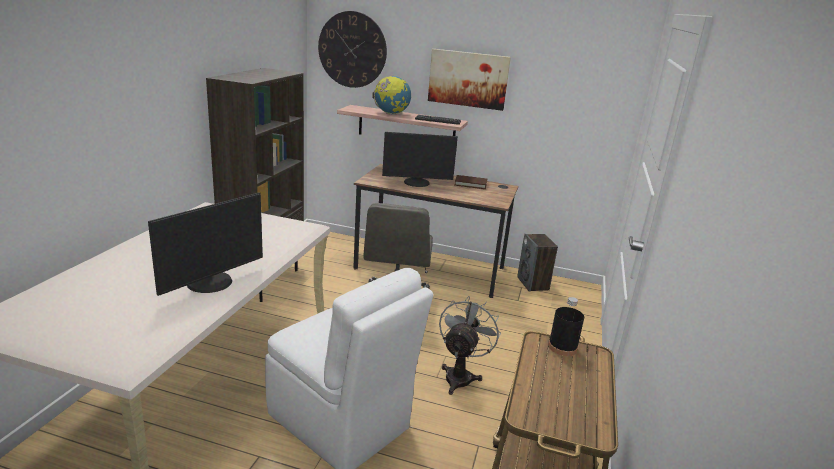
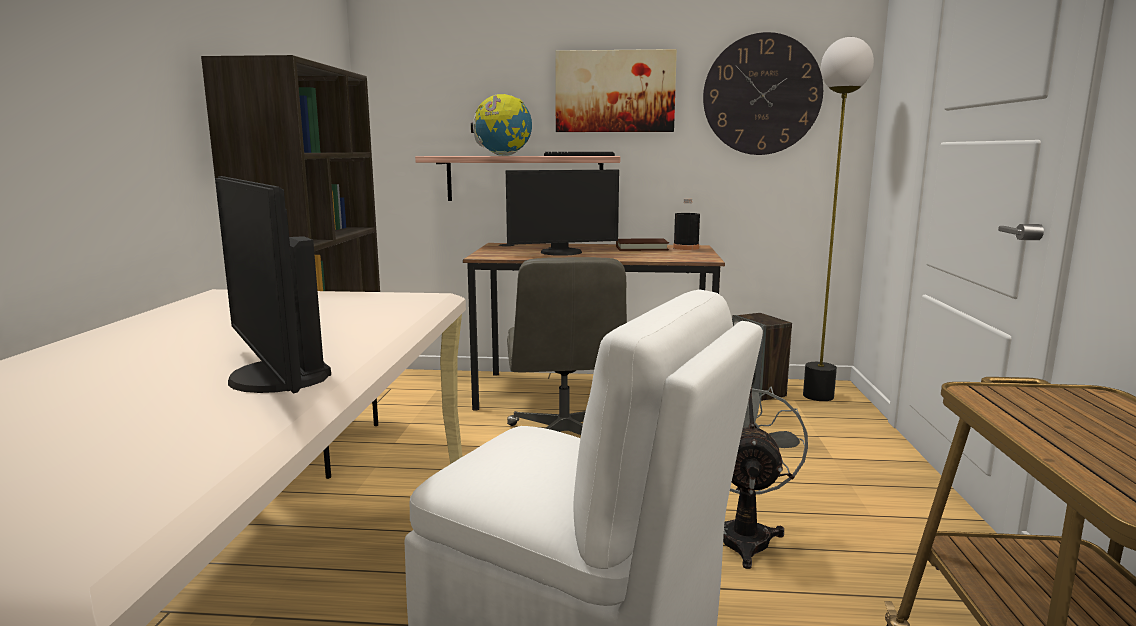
camera: 10 degrees left, 10 degrees down
monitor [148,192,263,296] -> monitor turned 120 degrees clockwise [215,176,331,393]
wall clock [318,11,387,88] -> wall clock moved to [703,32,823,155]
black bottle [548,297,584,356] -> black bottle moved to [673,199,700,250]
none -> floor lamp [803,37,874,401]

